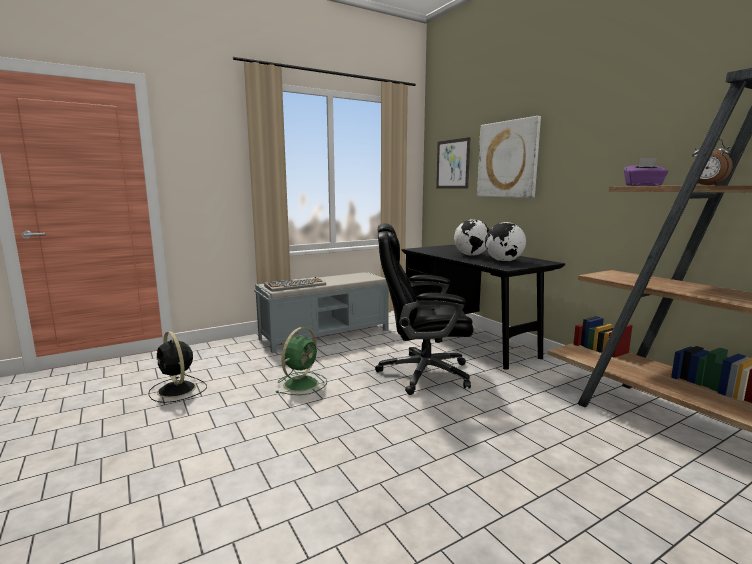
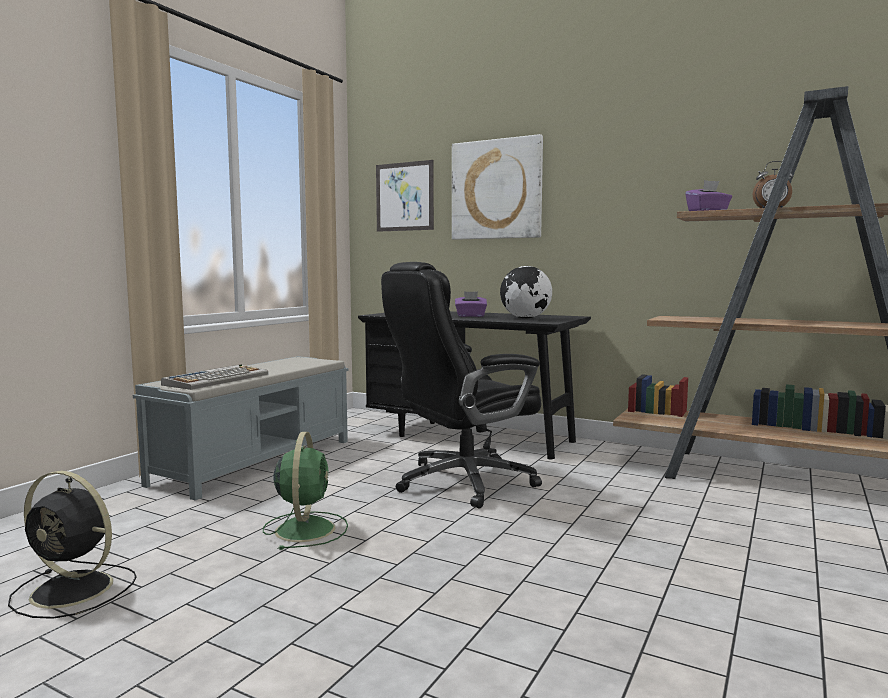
camera: 30 degrees left, 5 degrees down
globe [454,219,489,256] -> purple tissue box [455,291,487,317]

